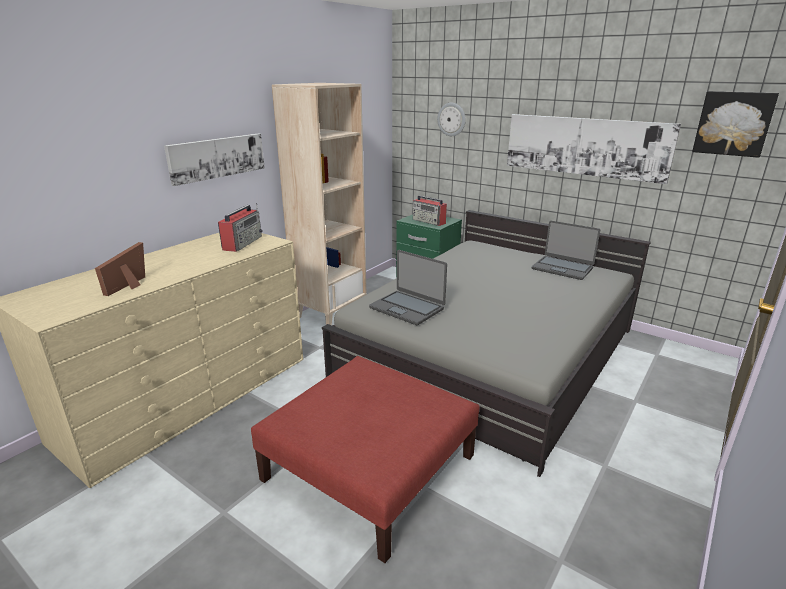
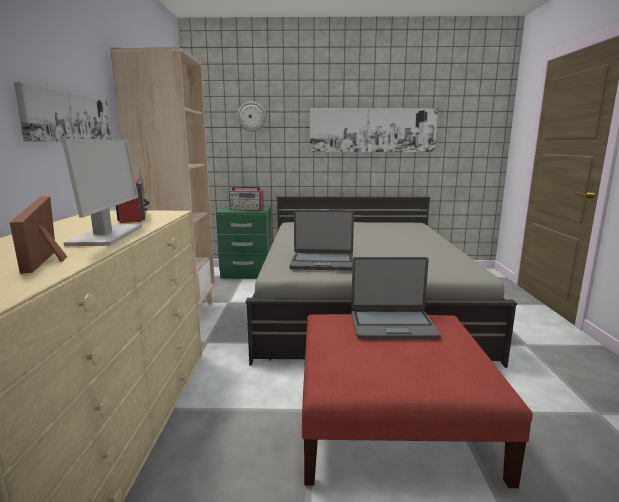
camera: 35 degrees left, 10 degrees down
laptop [532,221,600,280] -> laptop moved to [351,257,441,339]
picture [692,91,779,158] -> none
none -> monitor [61,139,142,246]

